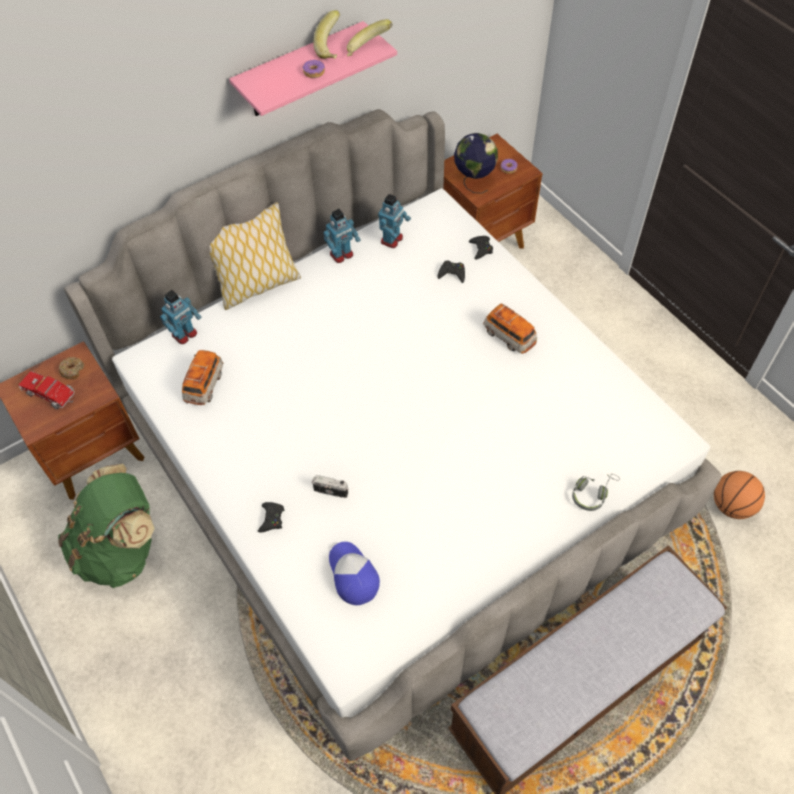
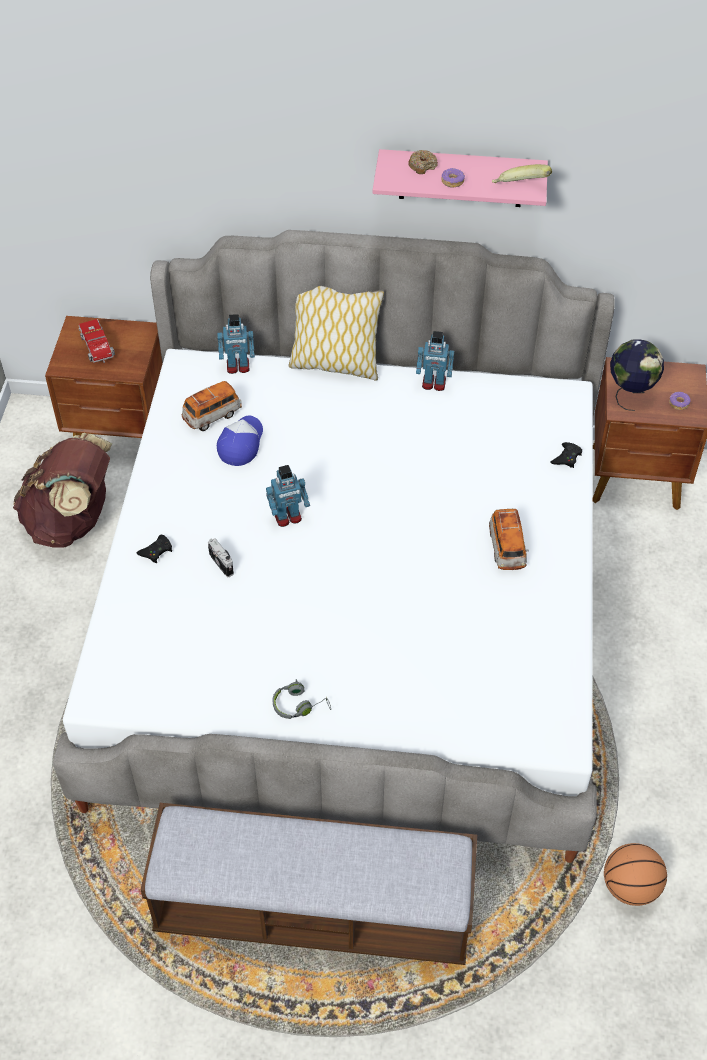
camera: 40 degrees right, 5 degrees down
green backpack [58,463,155,589] -> brown backpack [13,433,112,548]
donut [59,357,84,379] -> donut moved to [408,150,438,174]
banana [313,11,340,59] -> none
cap [329,542,380,605] -> cap moved to [217,416,263,466]
toy robot [378,194,411,248] -> toy robot moved to [266,465,310,527]
black game controller [437,261,465,283] -> none
grey headphones [572,474,620,511] -> grey headphones moved to [272,679,331,719]

